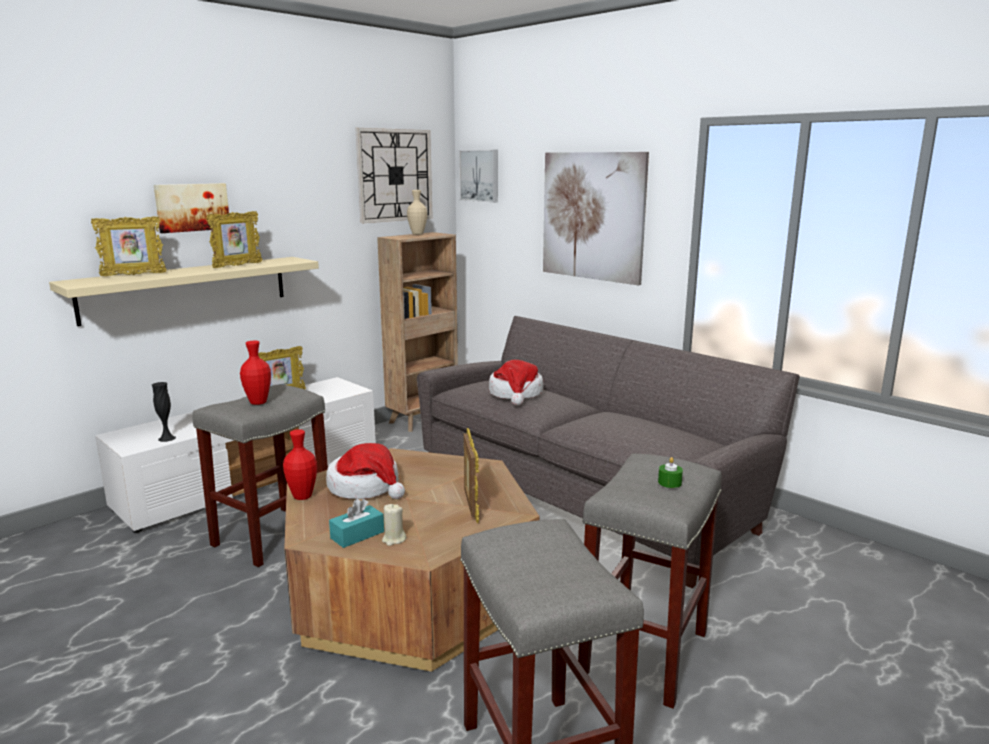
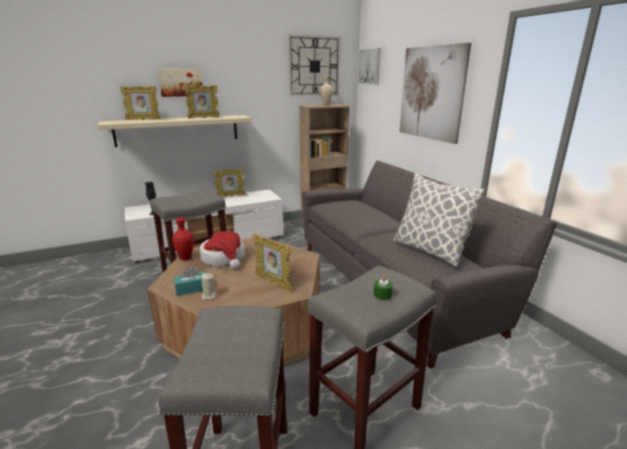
camera: 20 degrees right, 5 degrees up
red vase [240,341,271,405] -> none
picture frame [464,428,479,523] -> picture frame turned 120 degrees clockwise [253,233,291,291]
hat [489,360,544,405] -> none
none -> pillow [393,173,485,267]

